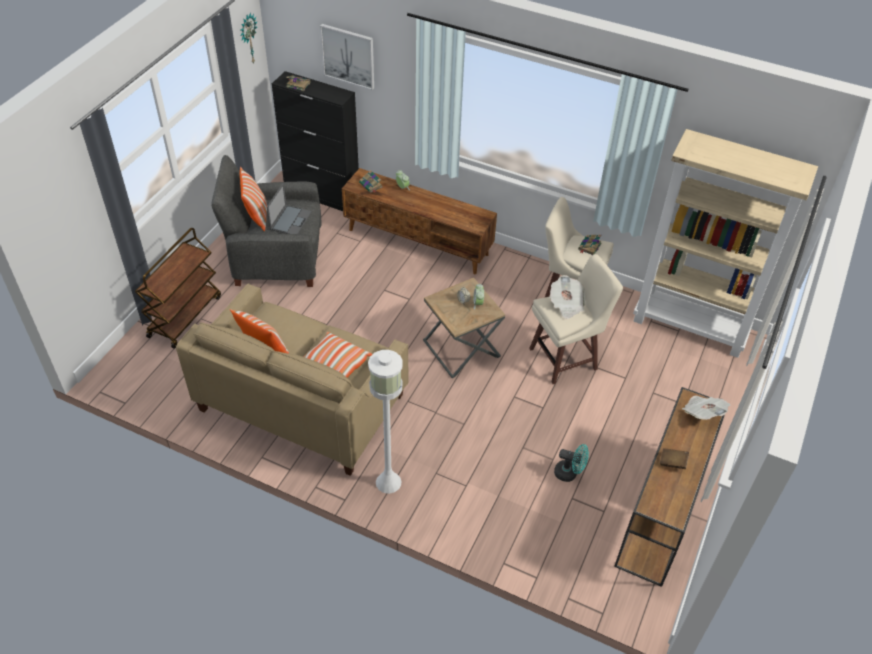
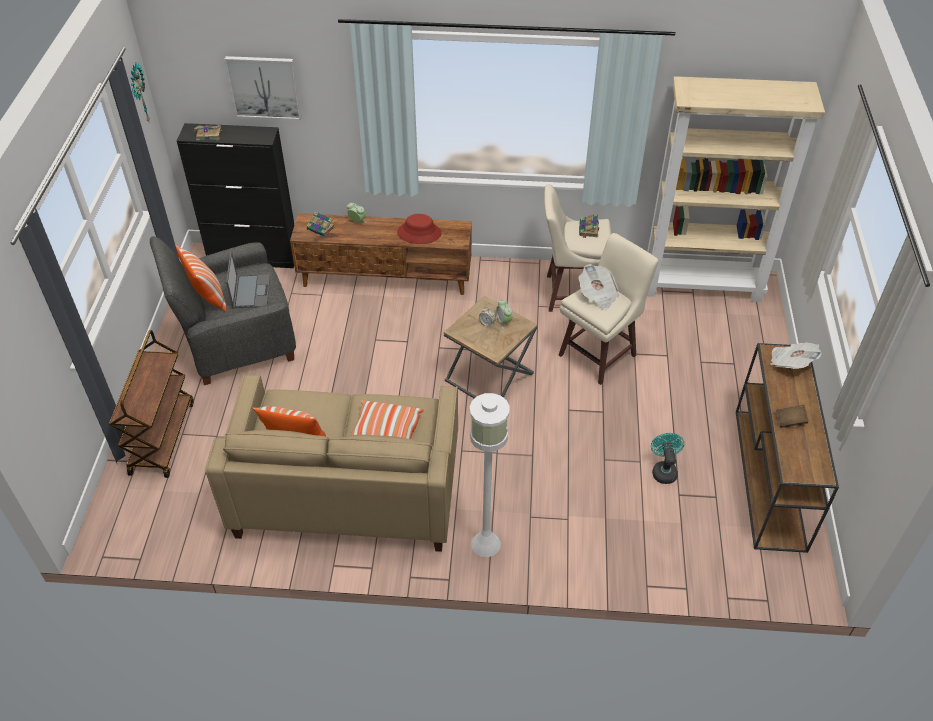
camera: 20 degrees left, 0 degrees up
turquoise fan [554,444,589,482] -> turquoise fan turned 90 degrees counterclockwise [651,433,684,484]
none -> red hat [397,214,441,244]

